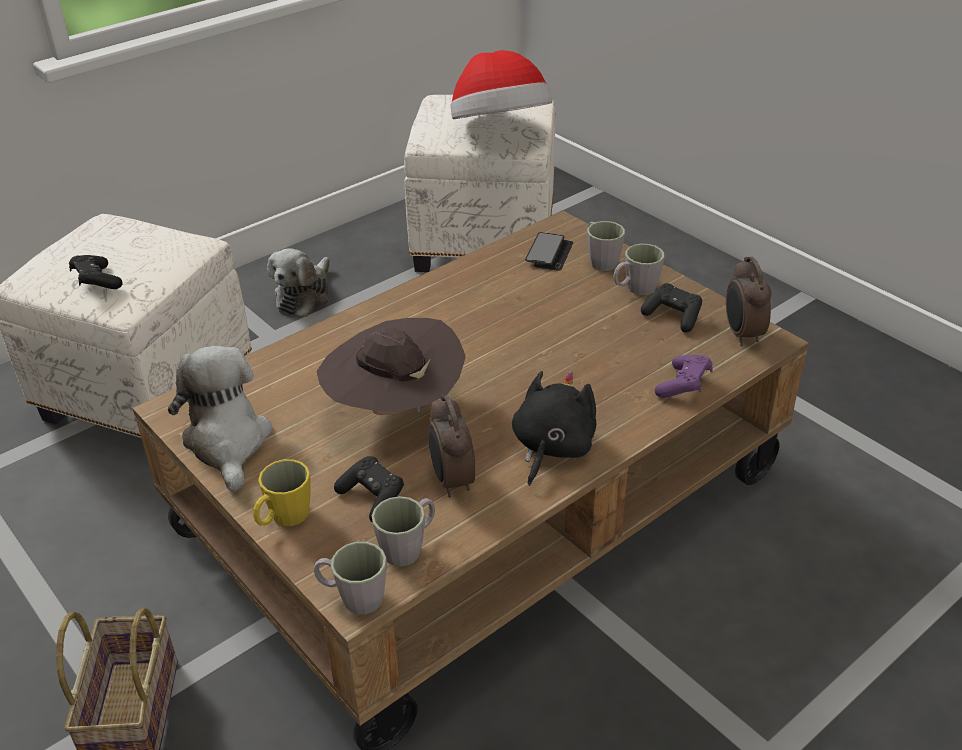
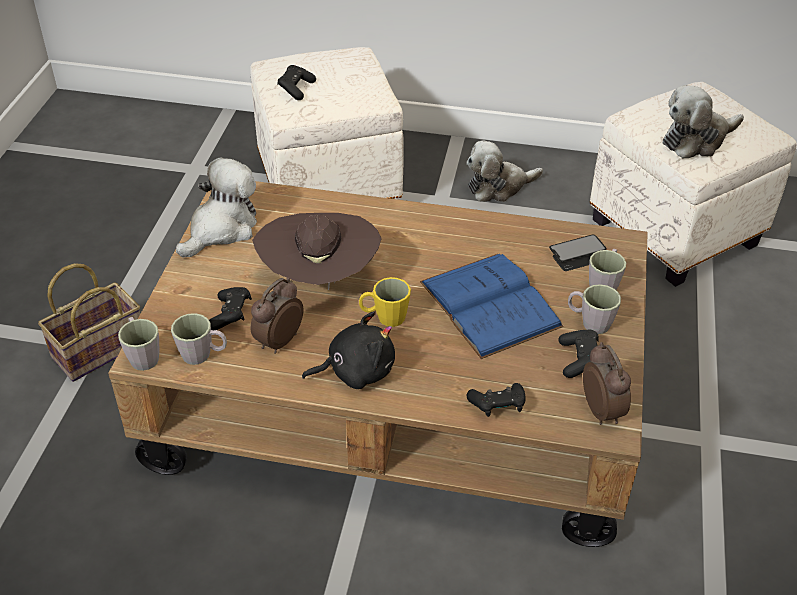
camera: 50 degrees right, 5 degrees up
yellow mug [253,459,311,526] -> yellow mug moved to [359,277,411,327]
hat [451,50,552,119] -> plush toy [663,85,744,159]
purple game controller [655,355,713,398] -> black game controller [467,383,526,417]
alarm clock [726,256,772,346] -> alarm clock turned 120 degrees clockwise [583,342,631,425]
none -> blue book [420,254,564,359]

